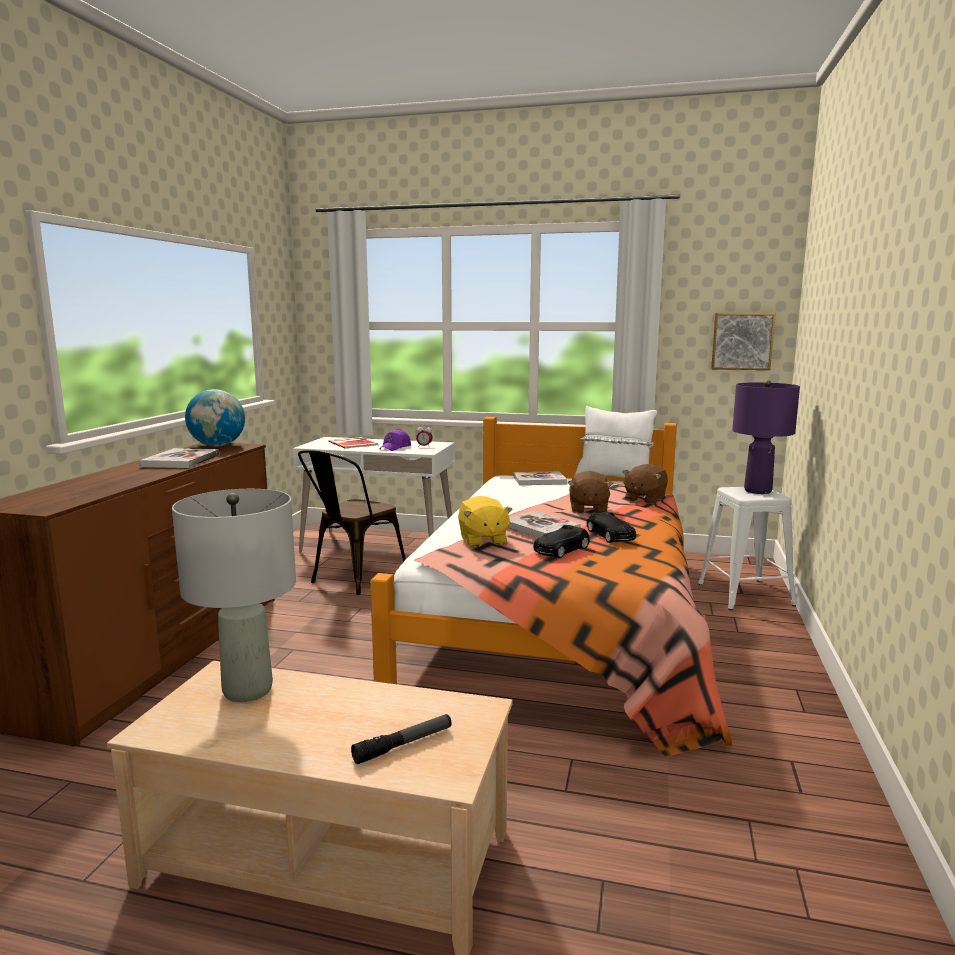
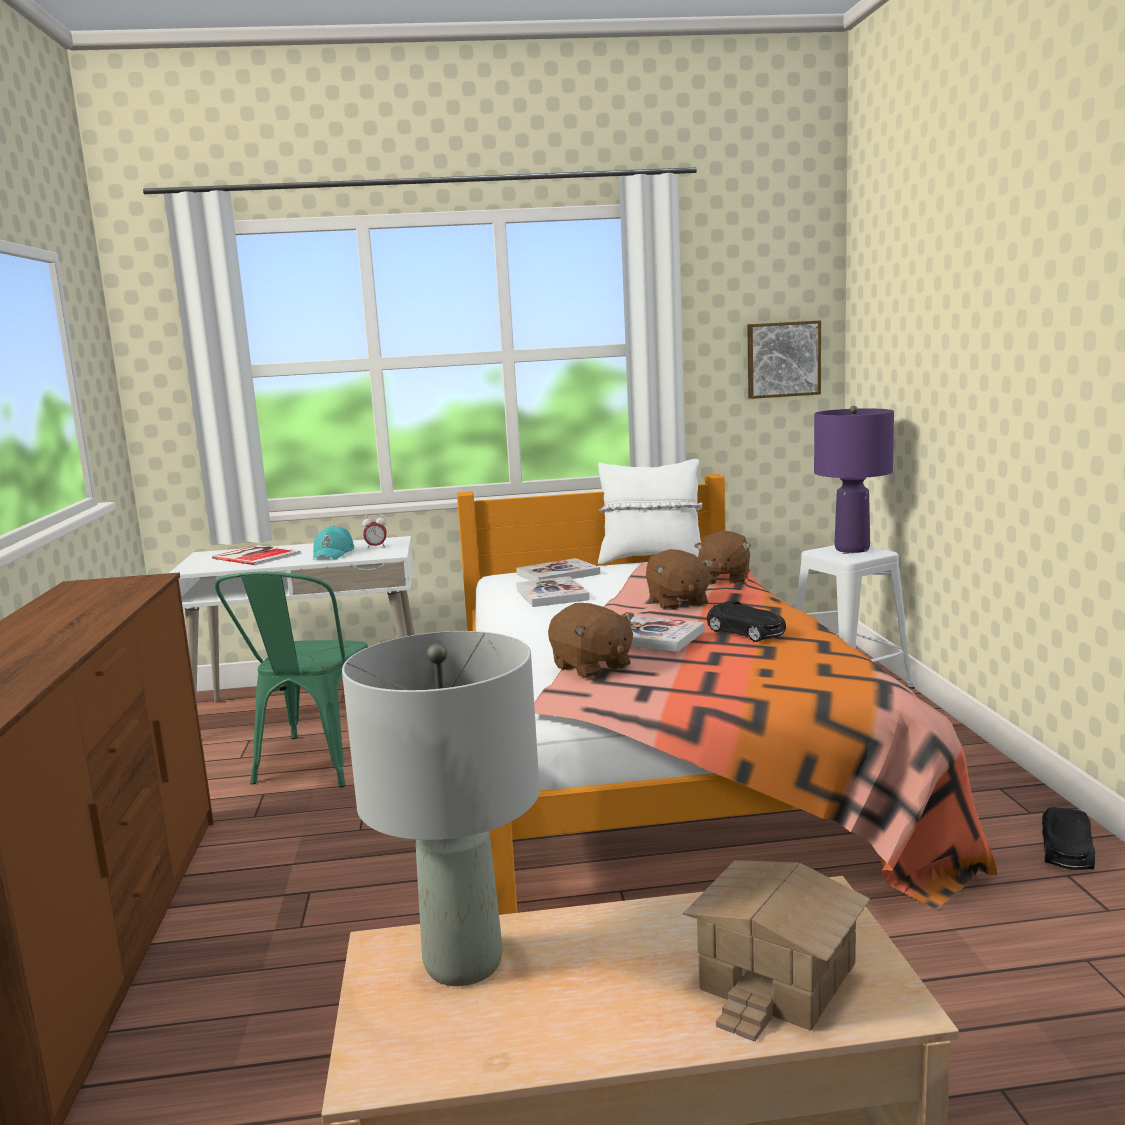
camera: 20 degrees left, 0 degrees up
book [140,448,219,468] -> book moved to [516,576,590,607]
globe [185,389,245,446] -> none
brown chair [298,450,406,595] -> green chair [215,572,368,787]
flashlight [351,714,452,764] -> toy house [683,860,871,1042]
purple cap [379,429,411,451] -> turquoise cap [313,526,354,560]
yellow plush toy [458,496,513,547] -> brown plush toy [548,603,634,679]
black toy car [533,525,589,558] -> black toy car moved to [1042,807,1095,870]

